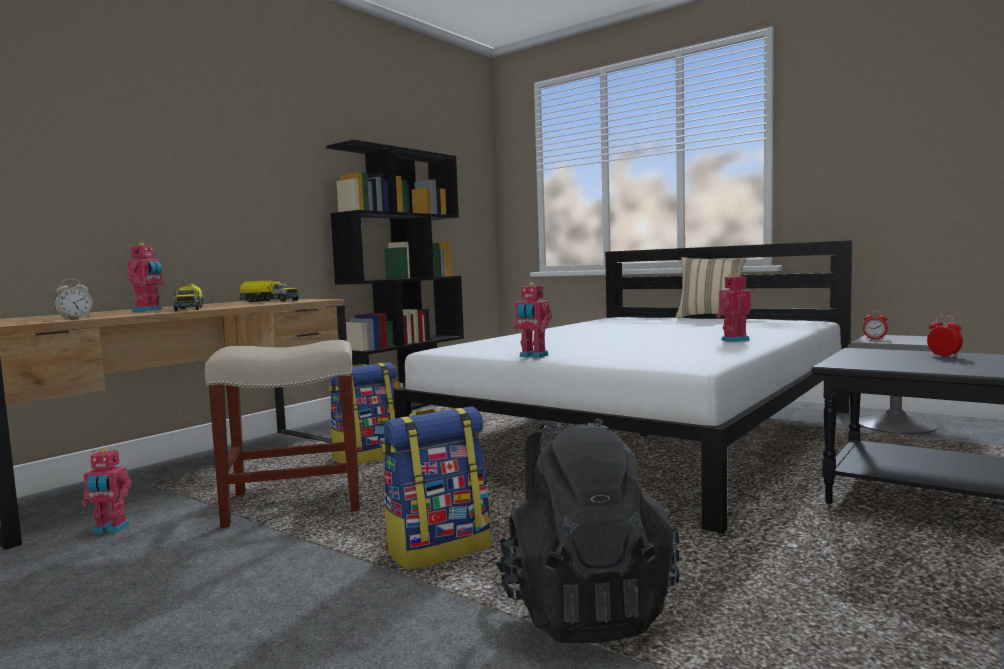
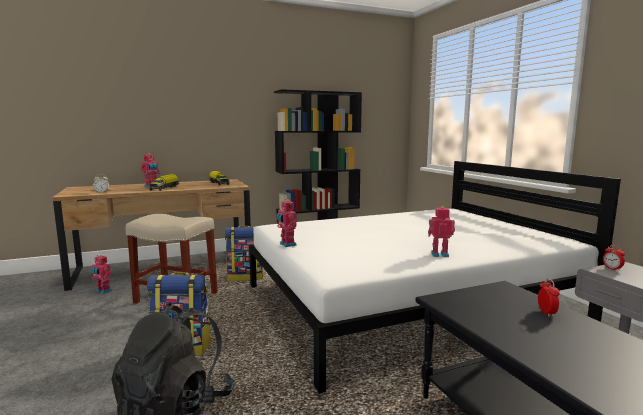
camera: 30 degrees right, 5 degrees up
beige pillow [676,257,746,318] -> none

